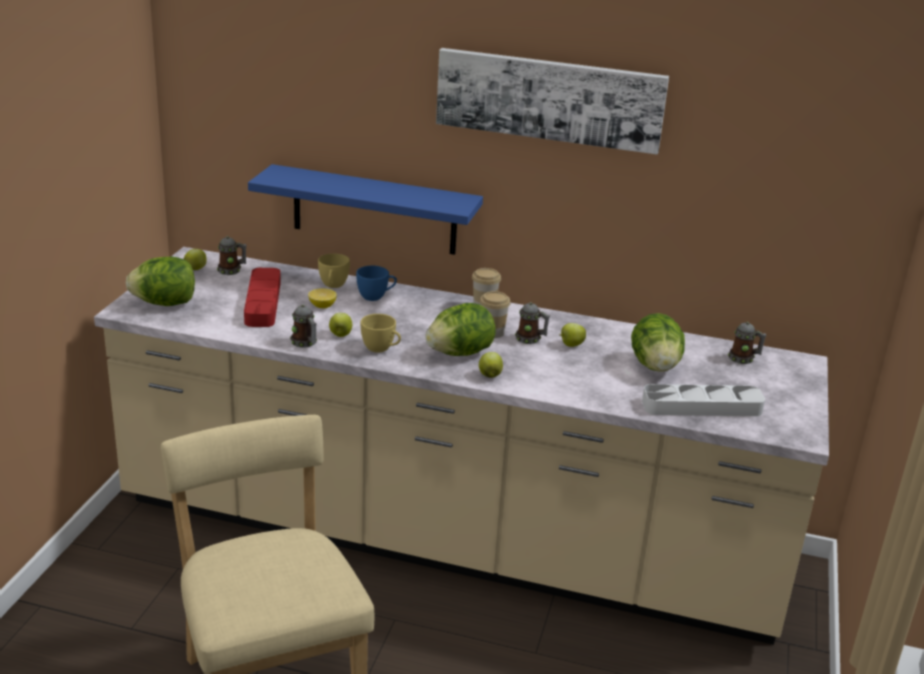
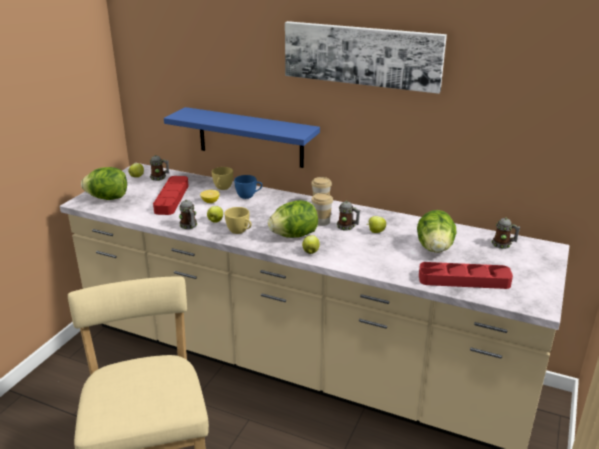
camera: 10 degrees right, 0 degrees up
white tray [642,384,765,416] -> red tray [419,262,513,289]

